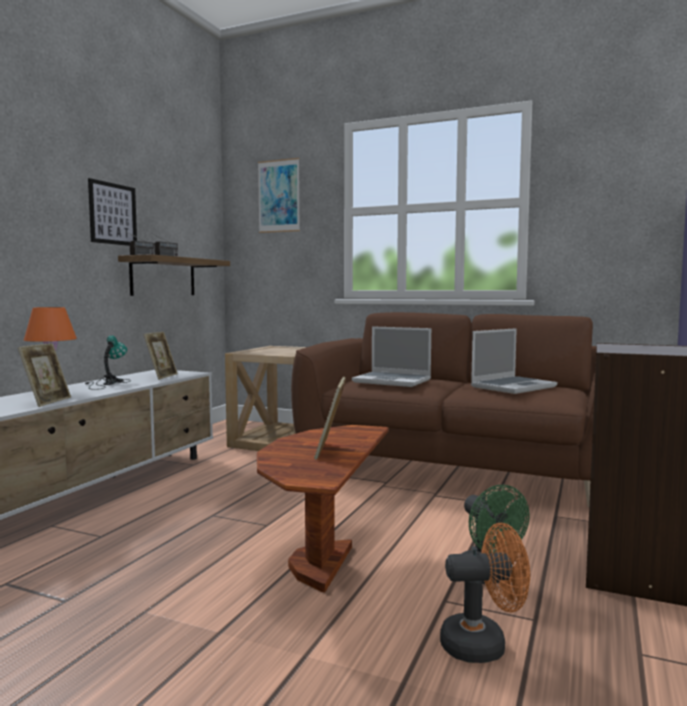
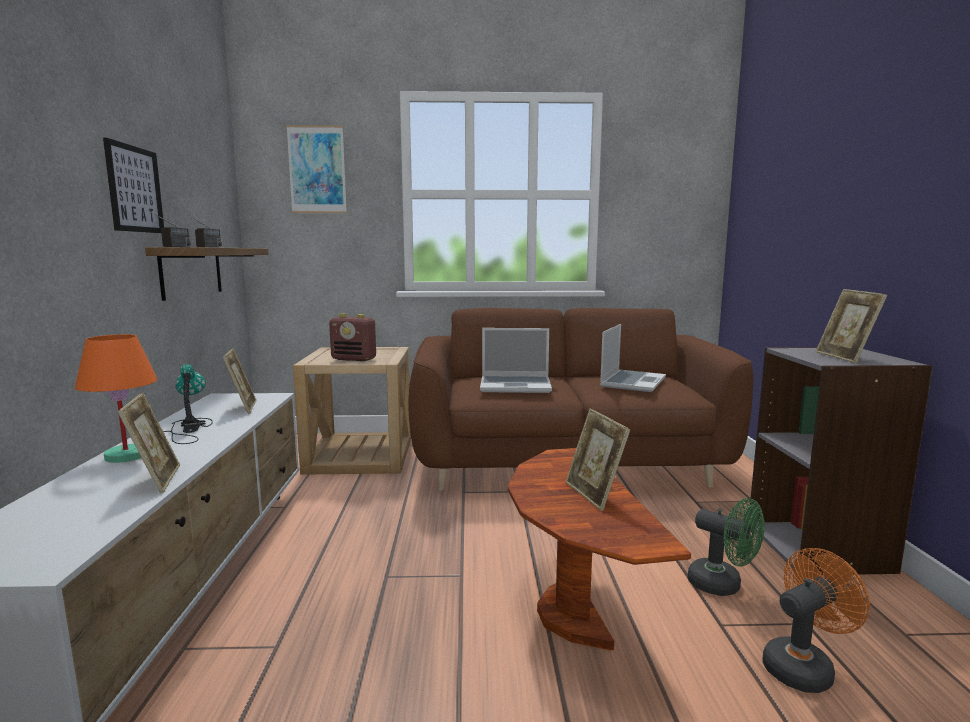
camera: 25 degrees left, 5 degrees up
none -> radio [329,313,376,361]
none -> picture frame [816,289,887,363]

